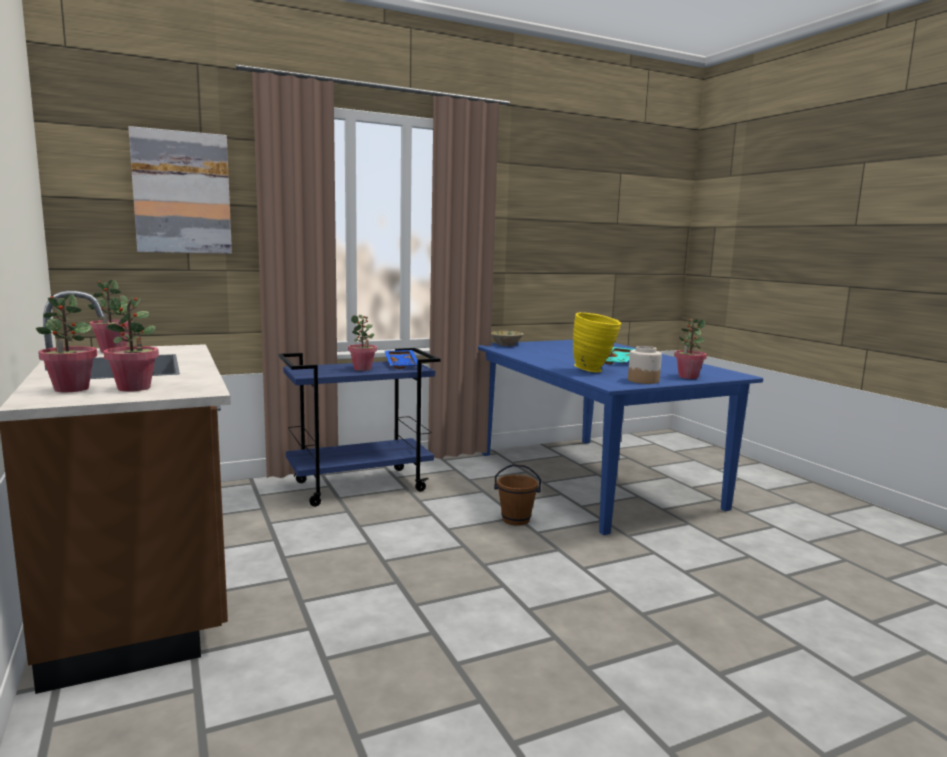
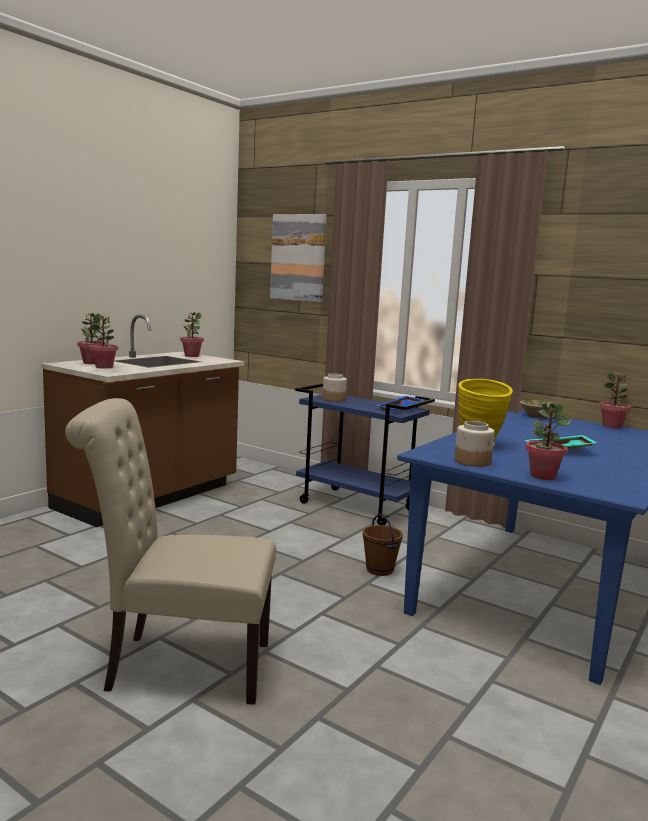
camera: 60 degrees right, 0 degrees up
potted plant [348,315,377,371] -> potted plant moved to [599,373,631,429]
none -> beige chair [65,398,276,705]
none -> jar [322,373,347,402]

